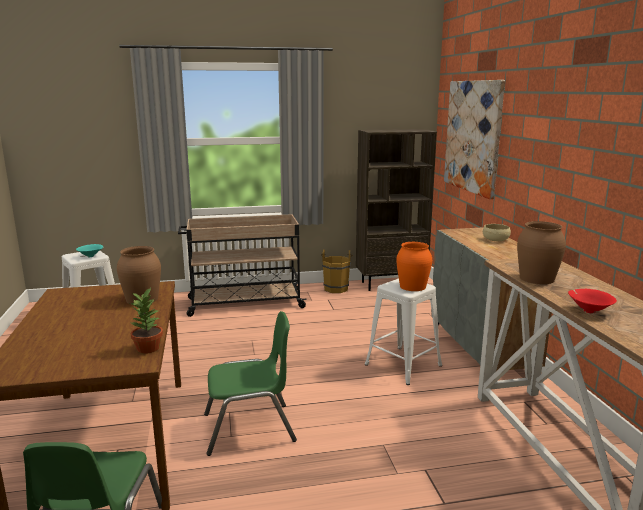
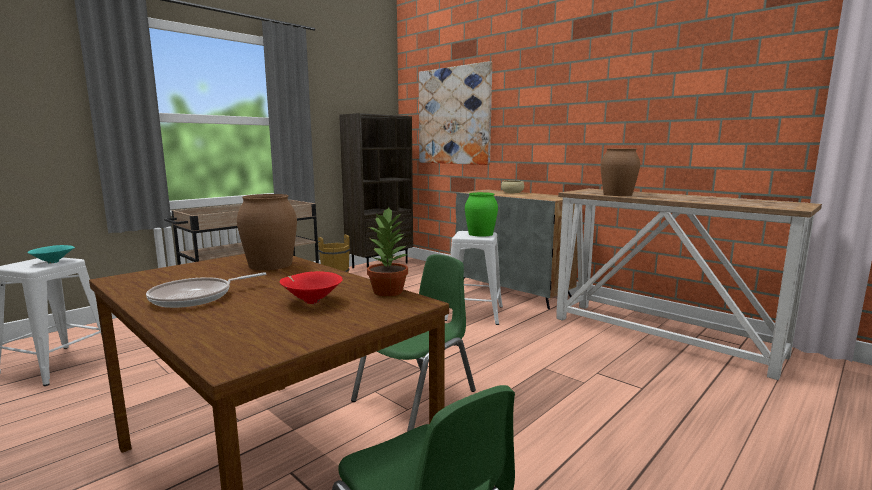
camera: 35 degrees left, 5 degrees down
orange vase [396,242,432,291] -> green vase [465,192,498,237]
red bowl [568,289,617,314] -> red bowl moved to [279,271,343,304]
none -> frying pan [146,272,266,308]

